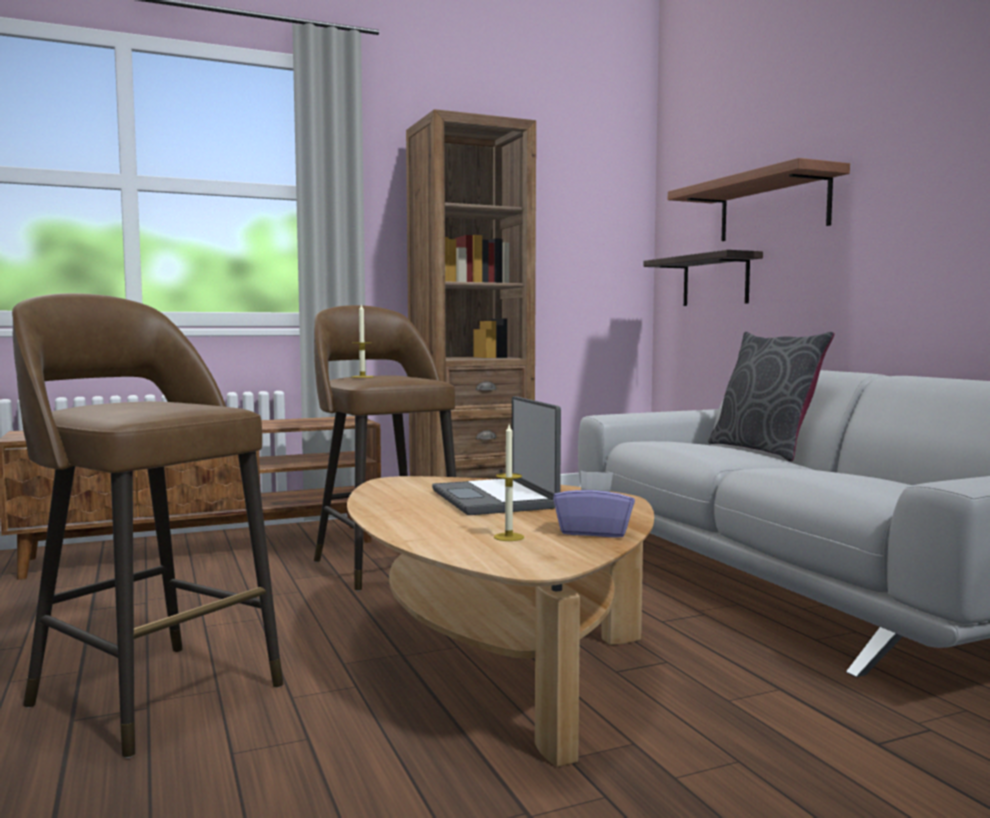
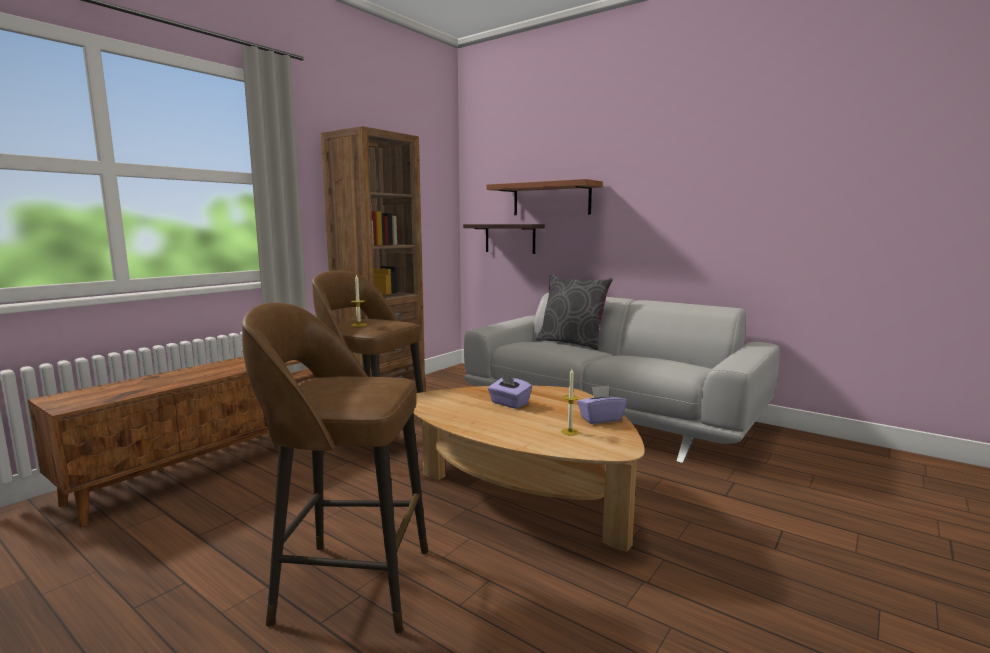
camera: 30 degrees left, 5 degrees up
laptop [432,396,561,515] -> purple tissue box [488,374,532,409]

